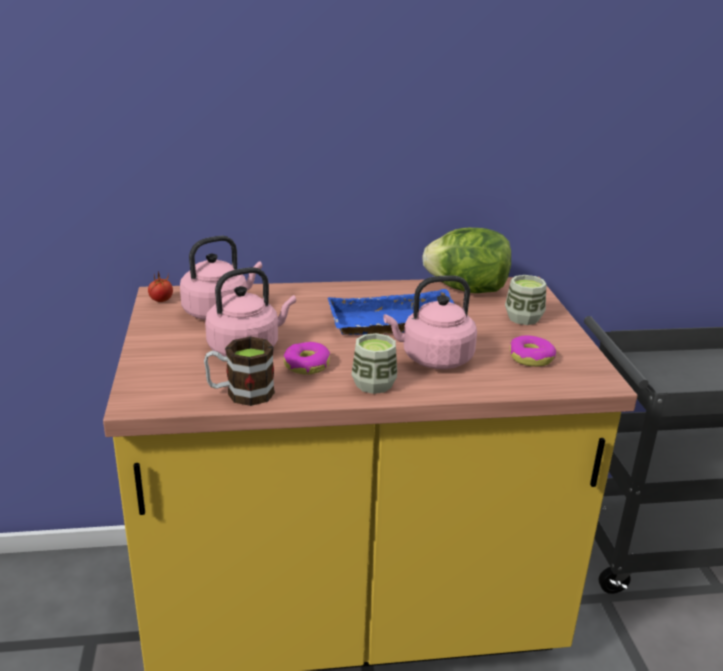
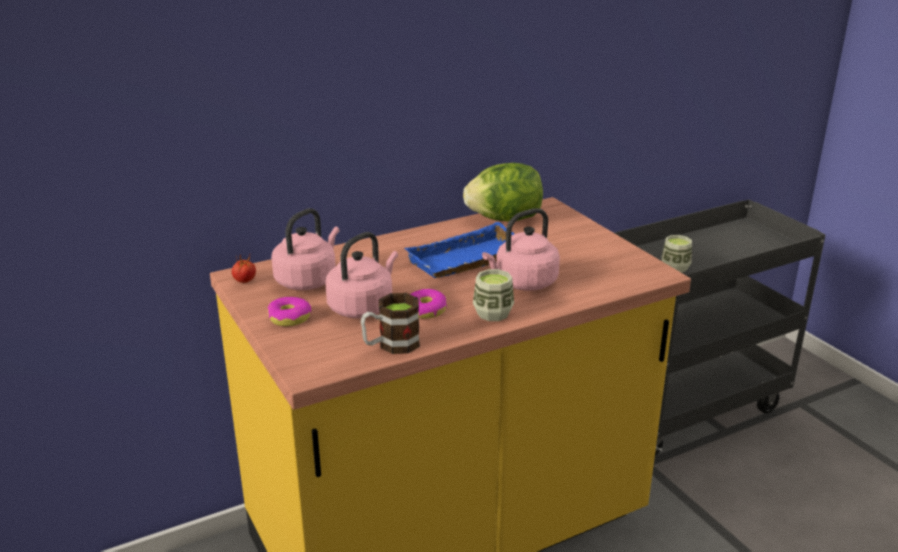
camera: 20 degrees left, 0 degrees up
cup [505,275,547,325] -> cup moved to [661,235,692,273]
donut [510,335,556,367] -> donut moved to [268,297,311,326]

